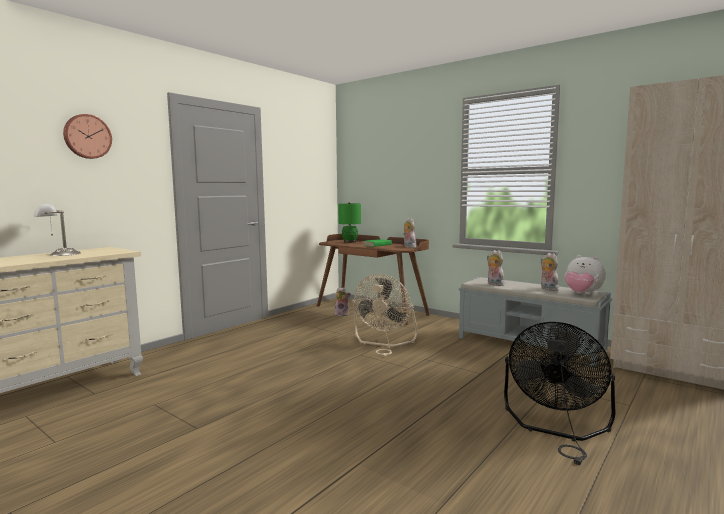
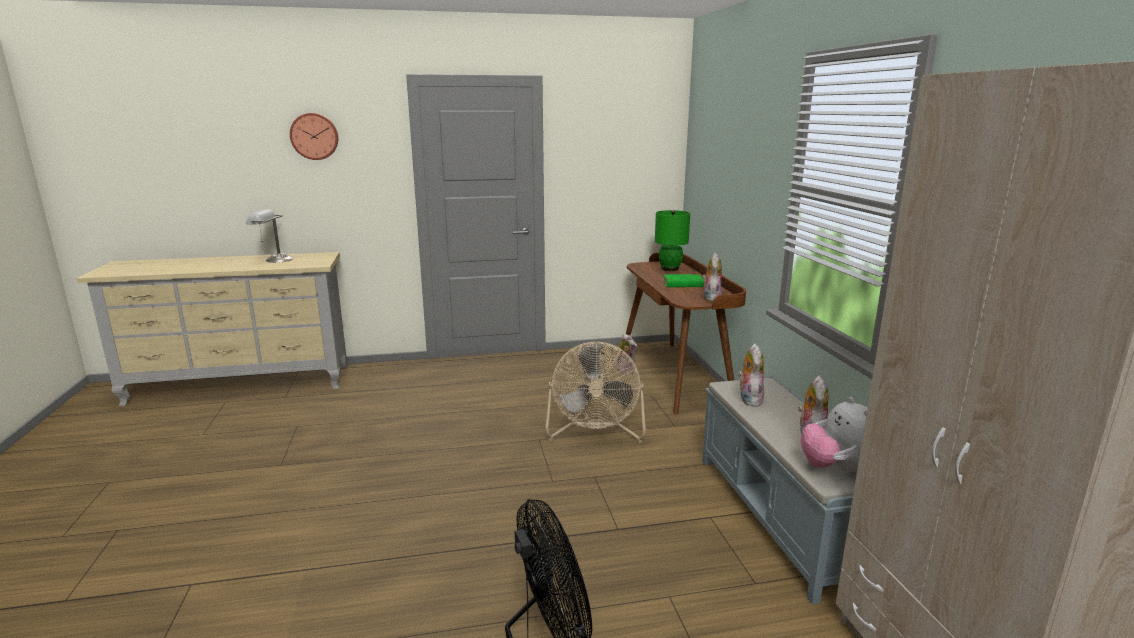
camera: 40 degrees right, 10 degrees up
beige fan [352,274,418,357] -> beige fan turned 120 degrees clockwise [545,342,646,443]

